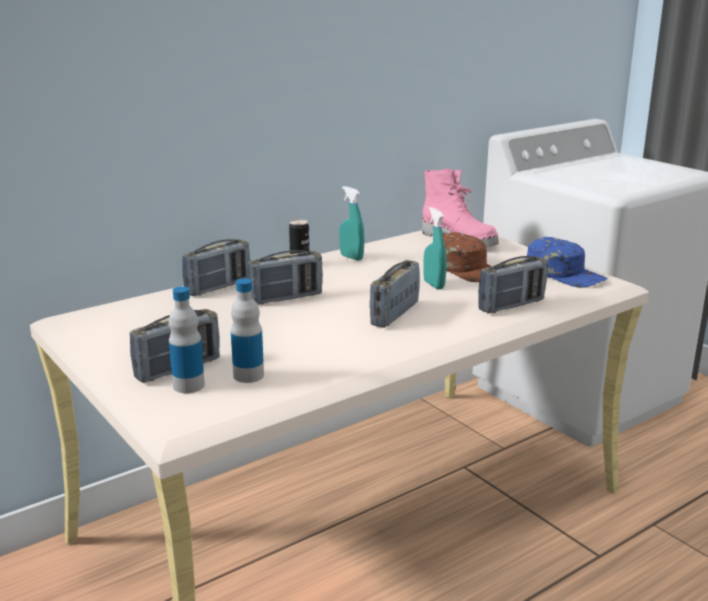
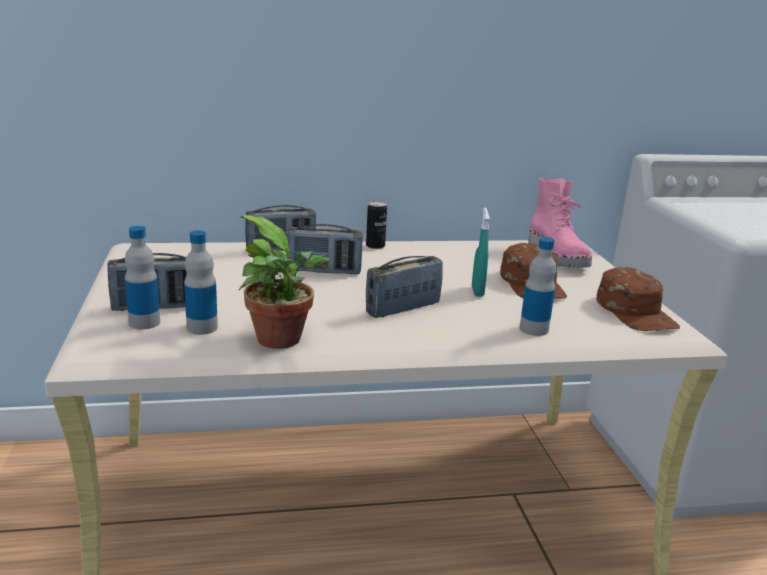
camera: 25 degrees right, 0 degrees up
turquoise spray bottle [339,186,364,261] -> none
radio [478,256,548,313] -> bottle [520,237,556,336]
blue cap [527,237,608,287] -> brown cap [596,267,680,331]
none -> potted plant [239,215,330,349]

